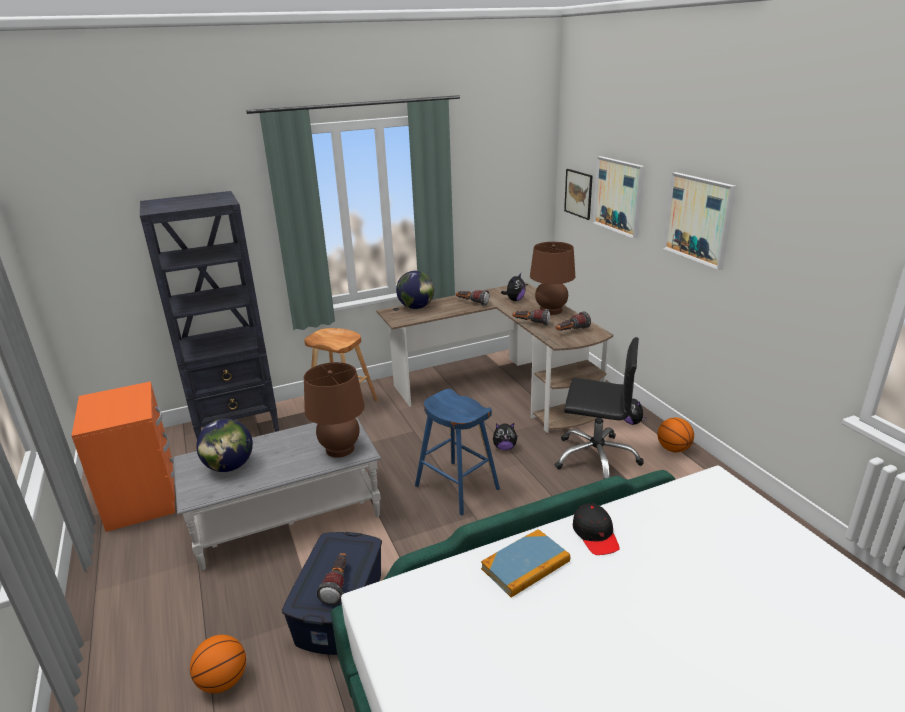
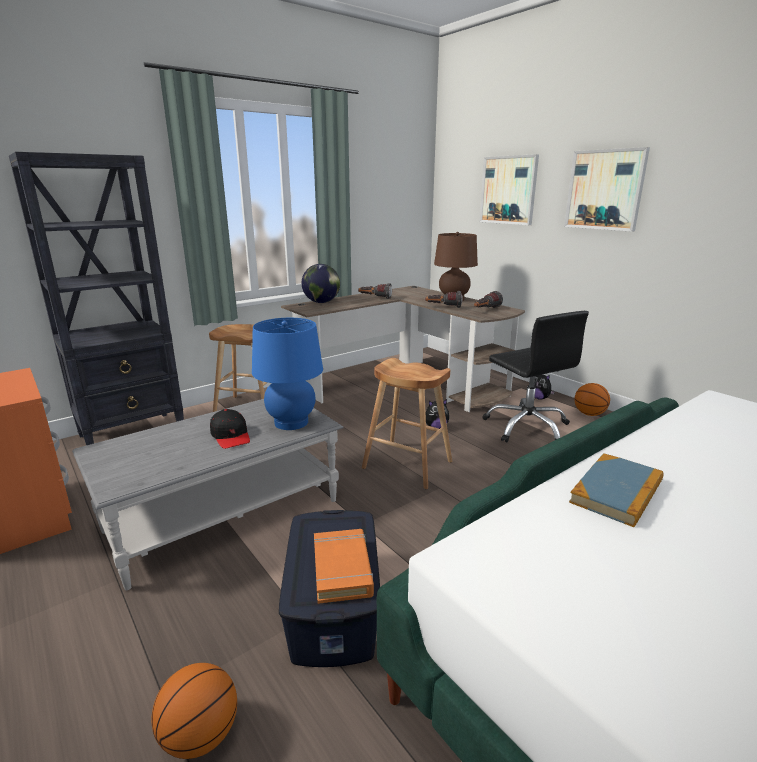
camera: 15 degrees left, 5 degrees down
globe [196,419,253,472] -> none
brown table lamp [304,362,365,458] -> blue table lamp [252,318,323,430]
flashlight [317,553,347,605] -> orange book [314,529,374,604]
blue stool [415,389,500,515] -> brown stool [362,358,452,489]
plush toy [501,273,526,301] -> none
black office chair [555,337,644,479] -> black office chair turned 60 degrees clockwise [482,311,589,443]
picture [564,169,593,220] -> none
black cap [573,503,620,555] -> black cap moved to [210,409,250,449]

